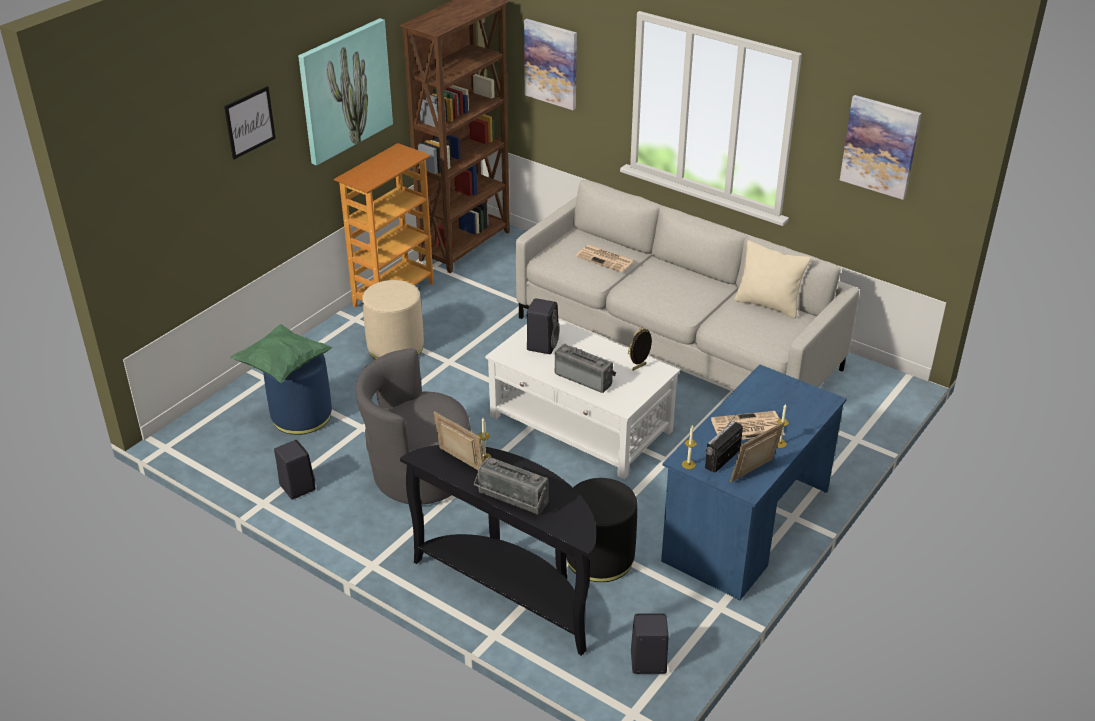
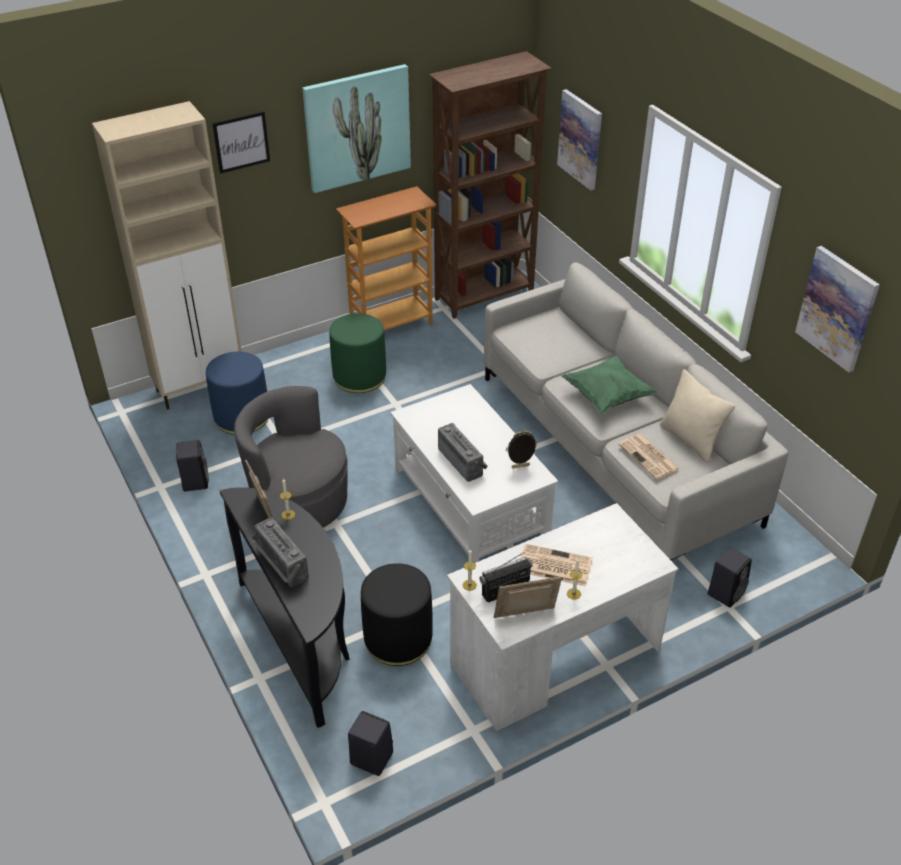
camera: 25 degrees right, 5 degrees up
green pillow [230,324,332,383] -> green pillow moved to [562,356,658,414]
beige ottoman [362,280,424,360] -> green ottoman [329,313,386,393]
black speaker [527,298,560,354] -> black speaker moved to [708,547,752,608]
newspaper [576,245,634,273] -> newspaper moved to [618,434,680,480]
blue desk [661,365,847,600] -> white desk [447,503,678,731]
none -> beige cabinet [92,101,242,410]

